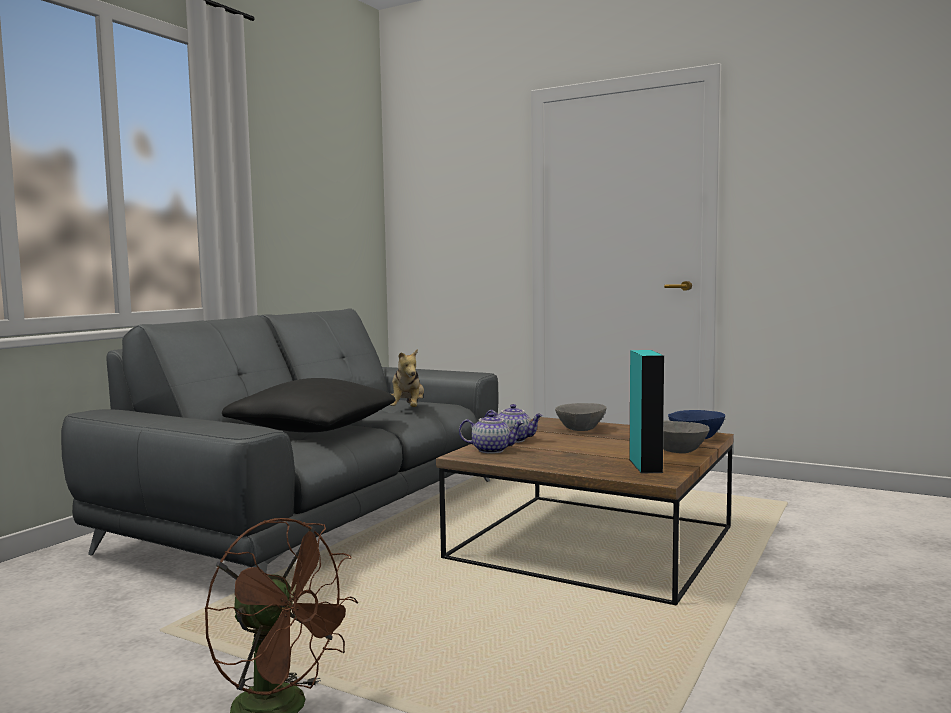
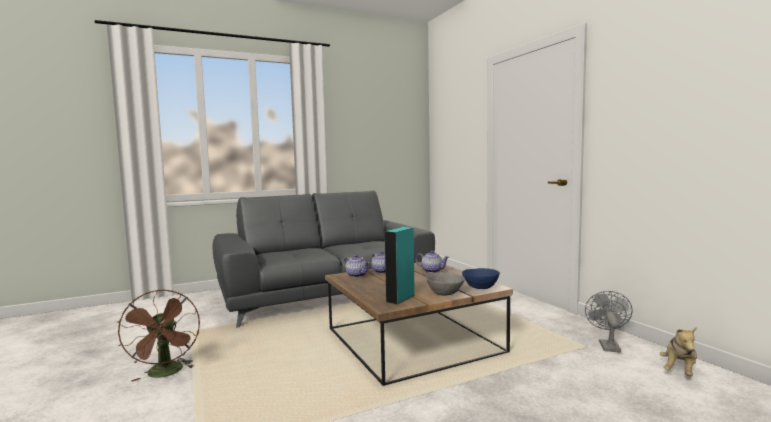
camera: 35 degrees right, 0 degrees up
black pillow [222,378,395,432] -> none
plush toy [390,349,424,407] -> plush toy moved to [660,327,697,376]
grey bowl [555,403,607,431] -> teapot [416,250,449,273]
none -> grey fan [585,291,632,353]

